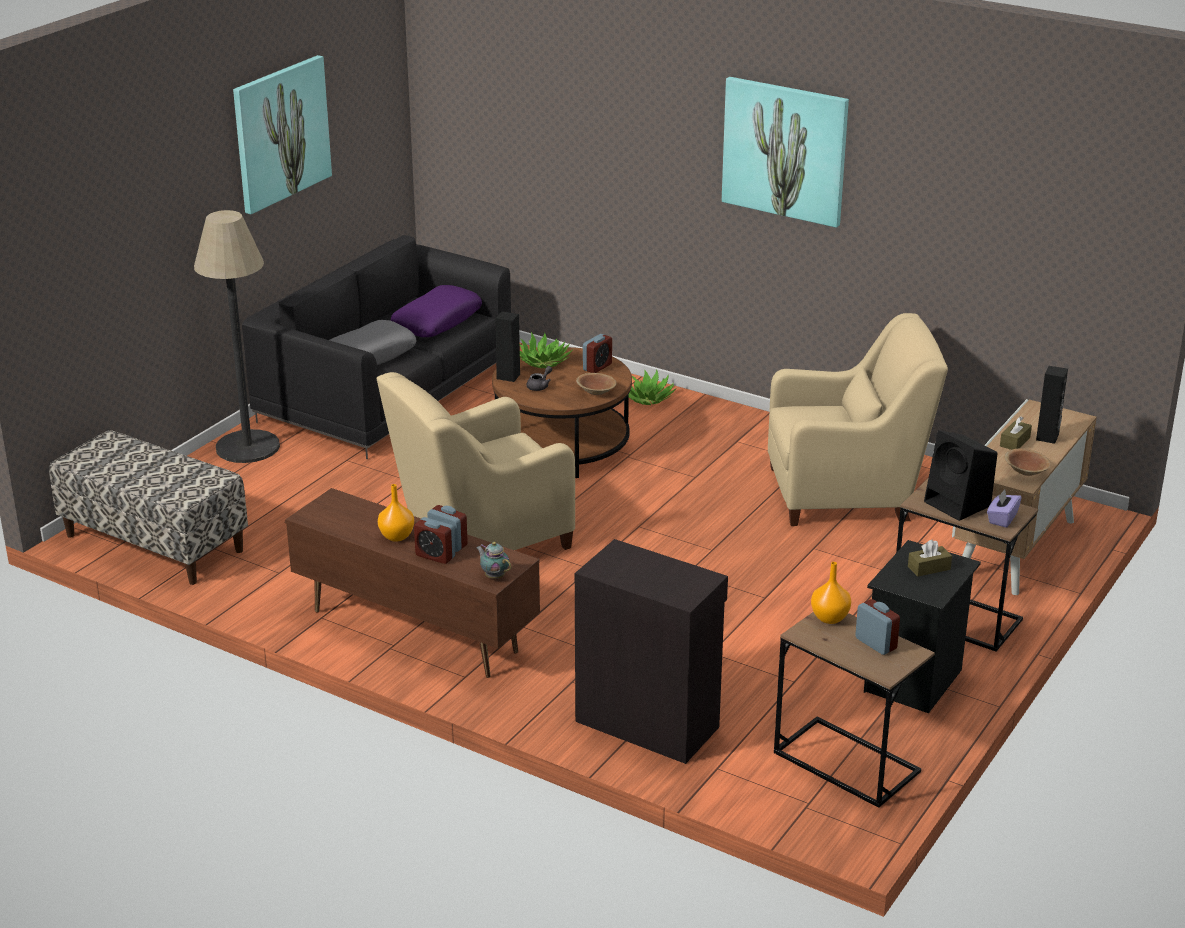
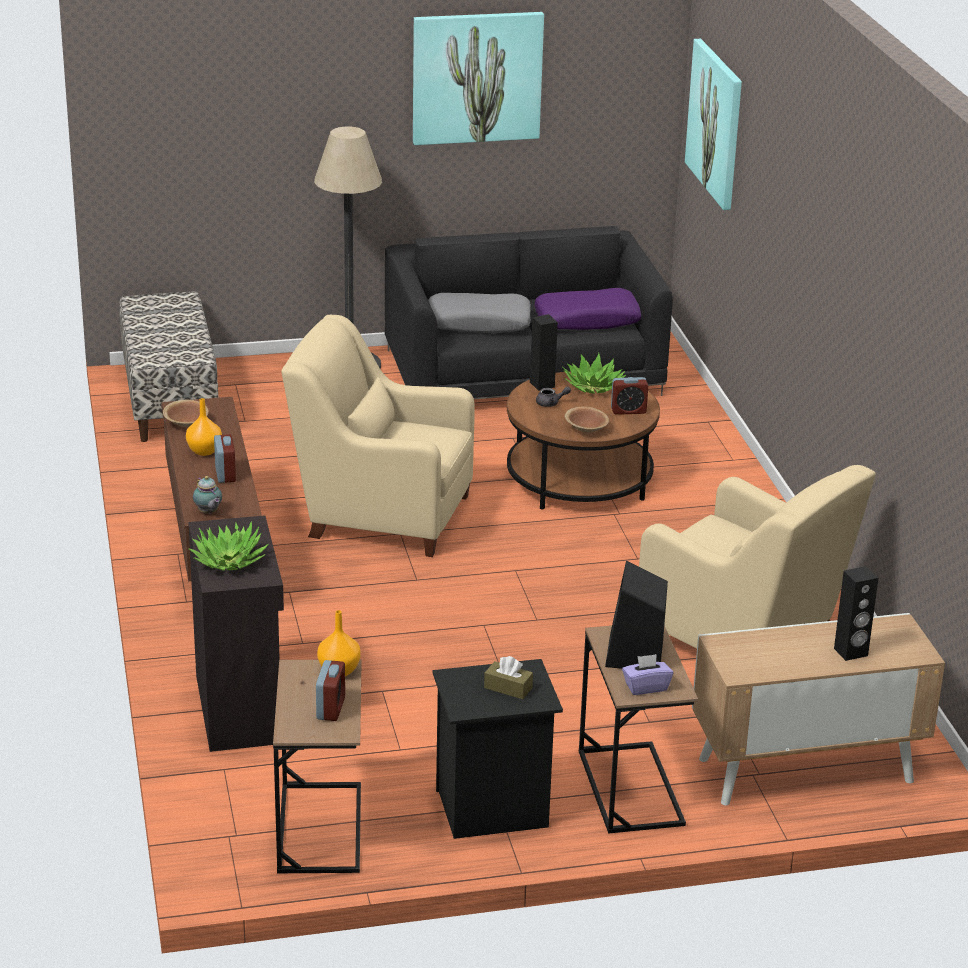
camera: 45 degrees right, 0 degrees up
alarm clock [414,517,455,564] -> none
teapot [476,542,512,579] -> teapot turned 150 degrees clockwise [193,476,222,514]
potted plant [629,369,676,405] -> potted plant moved to [189,521,269,571]
picture [722,77,849,228] -> picture moved to [685,39,742,210]
brown tissue box [1000,417,1032,450] -> none
brown bowl [1005,448,1051,476] -> brown bowl moved to [163,400,209,427]

